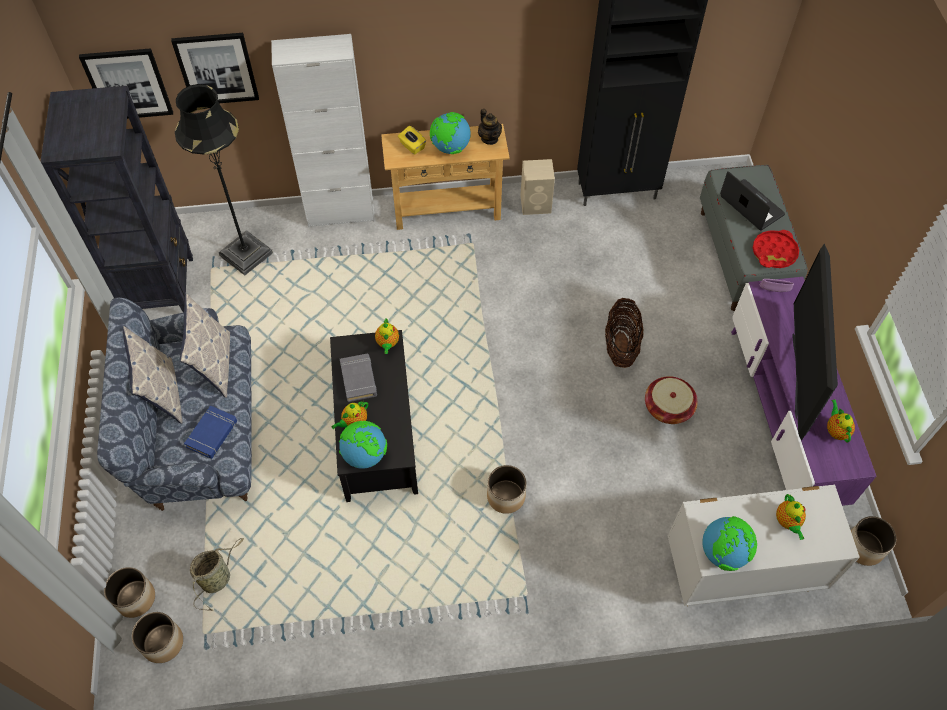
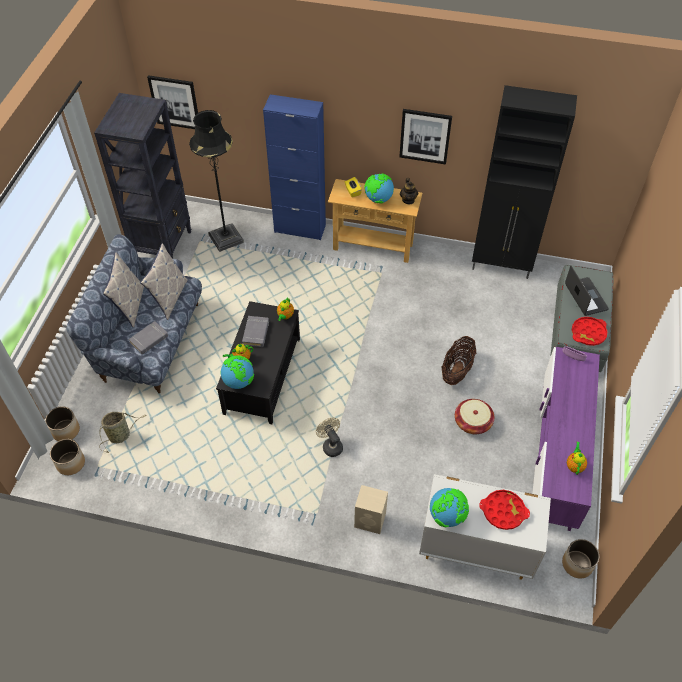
camera: 20 degrees right, 5 degrees down
picture [171,33,259,103] -> picture moved to [399,109,452,164]
blue book [184,405,237,459] -> grey book [128,321,168,354]
white cabinet [271,34,375,228] -> blue cabinet [263,94,326,240]
planter [487,465,527,514] -> beige fan [316,418,343,457]
beige speaker [520,159,555,215] -> beige speaker moved to [354,485,388,534]
teapot [776,494,806,540] -> red tray [480,490,530,530]
television [793,243,838,441] -> none

